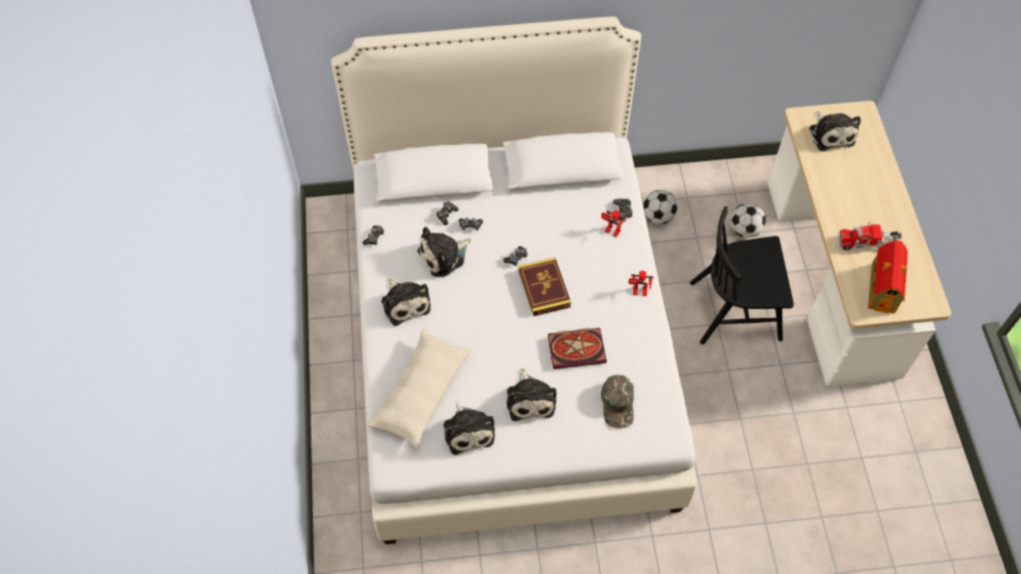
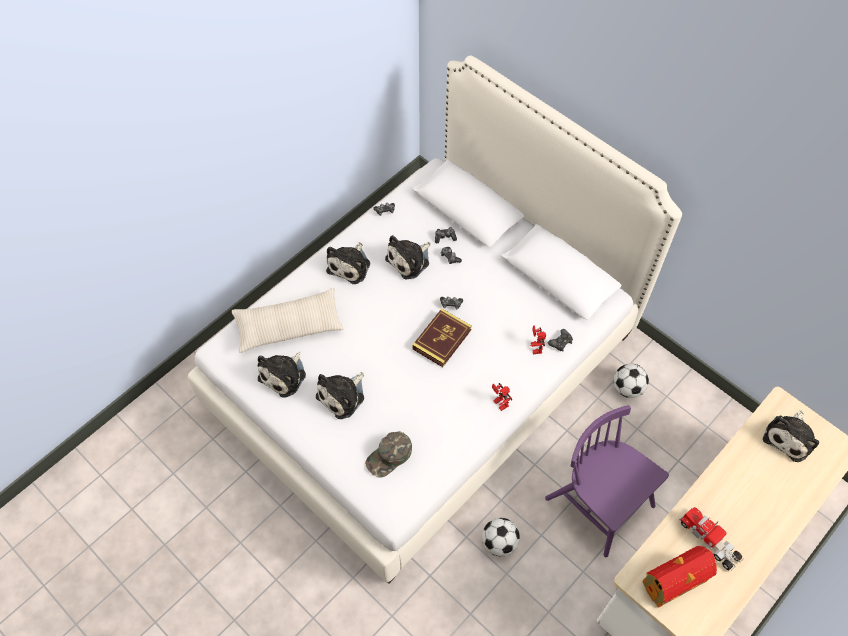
camera: 50 degrees right, 0 degrees up
plush toy [418,227,471,277] -> plush toy turned 60 degrees counterclockwise [385,235,430,279]
book [548,328,607,369] -> none
black chair [690,206,794,344] -> purple chair [545,405,669,557]
football [731,203,766,238] -> football moved to [482,518,520,556]

